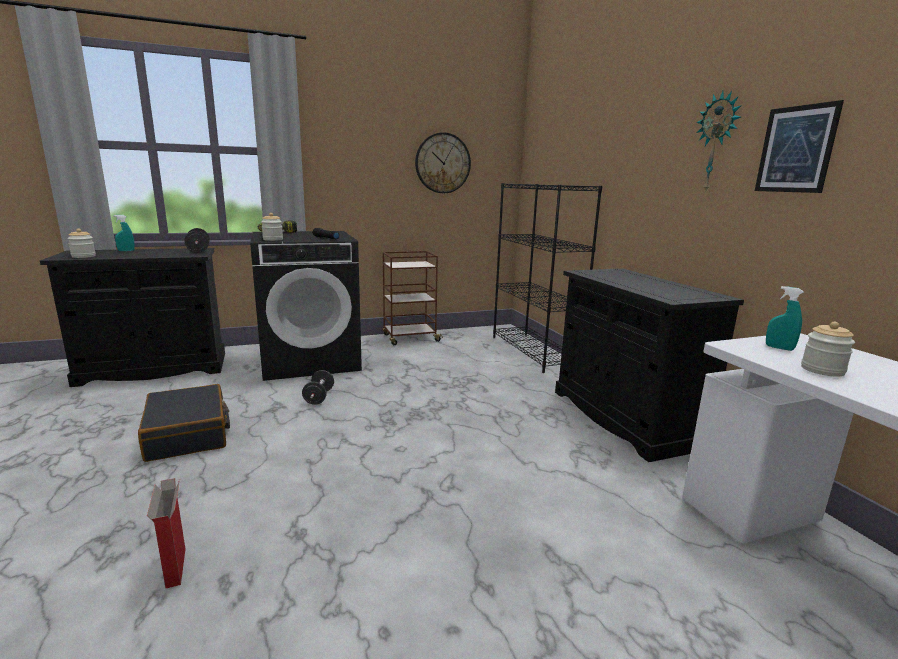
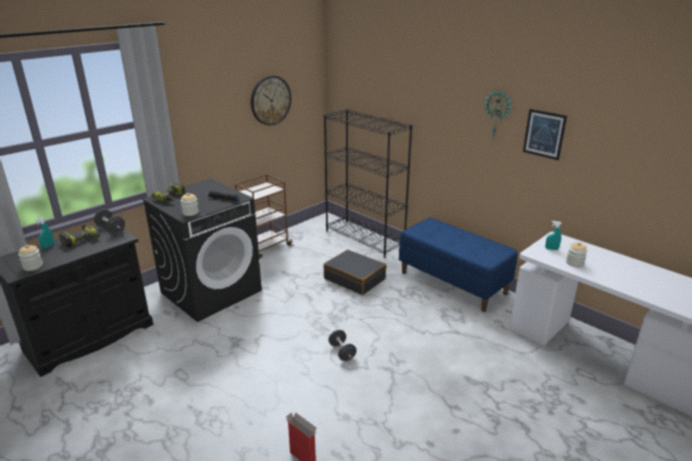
camera: 25 degrees left, 10 degrees up
black suitcase [138,384,230,462] -> black suitcase moved to [323,250,387,295]
black dumbbell [302,370,334,405] -> black dumbbell moved to [329,330,357,361]
black cabinet [555,268,744,462] -> blue bench [399,218,518,312]
none -> power drill [59,224,100,248]

